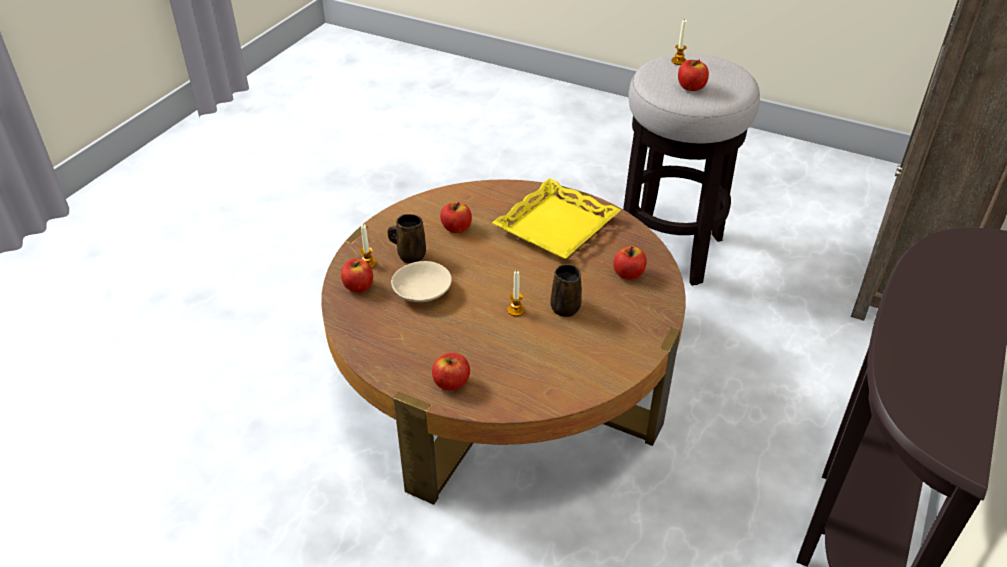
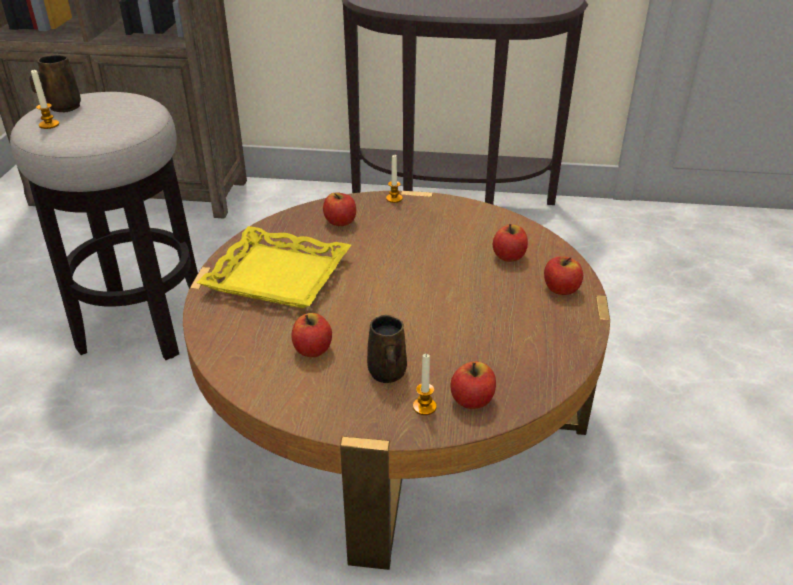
camera: 110 degrees left, 5 degrees down
beige bowl [391,261,452,302] -> none
candle [507,271,525,316] -> candle moved to [386,155,403,203]
brown mug [550,264,582,317] -> brown mug moved to [29,55,81,112]
apple [678,60,709,91] -> apple moved to [493,224,528,262]

